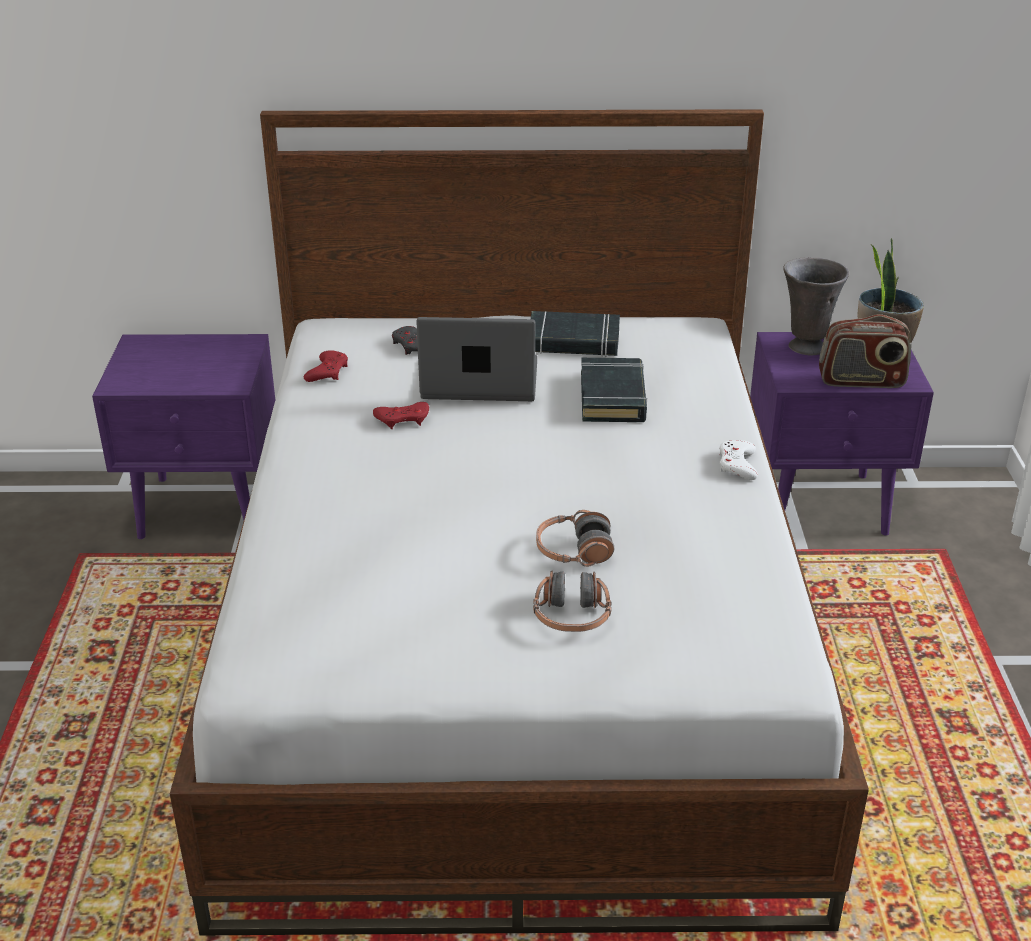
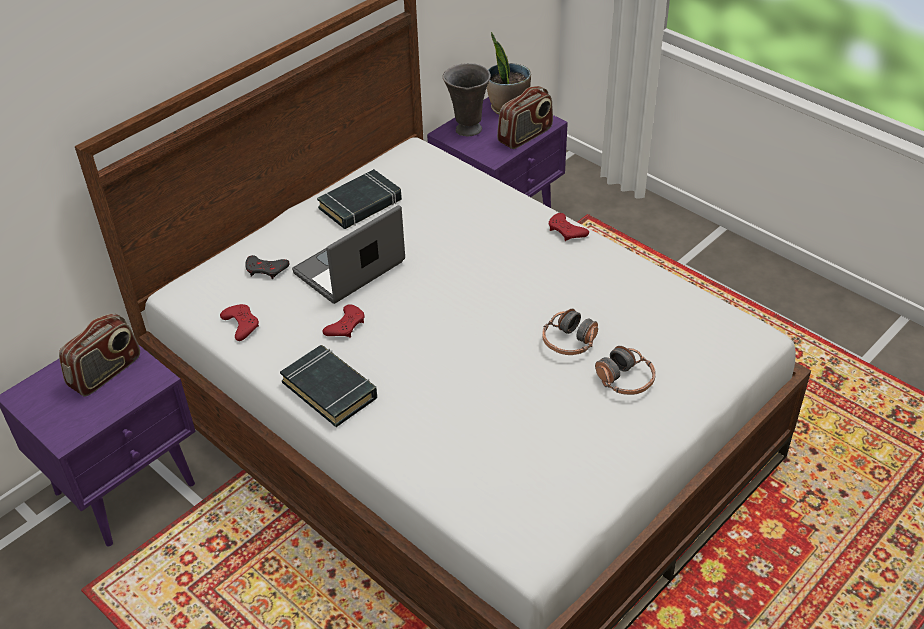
camera: 45 degrees left, 10 degrees up
black book [581,358,647,422] -> black book moved to [280,345,377,427]
white game controller [719,440,758,480] -> red game controller [549,213,589,241]
none -> radio [59,314,140,397]

